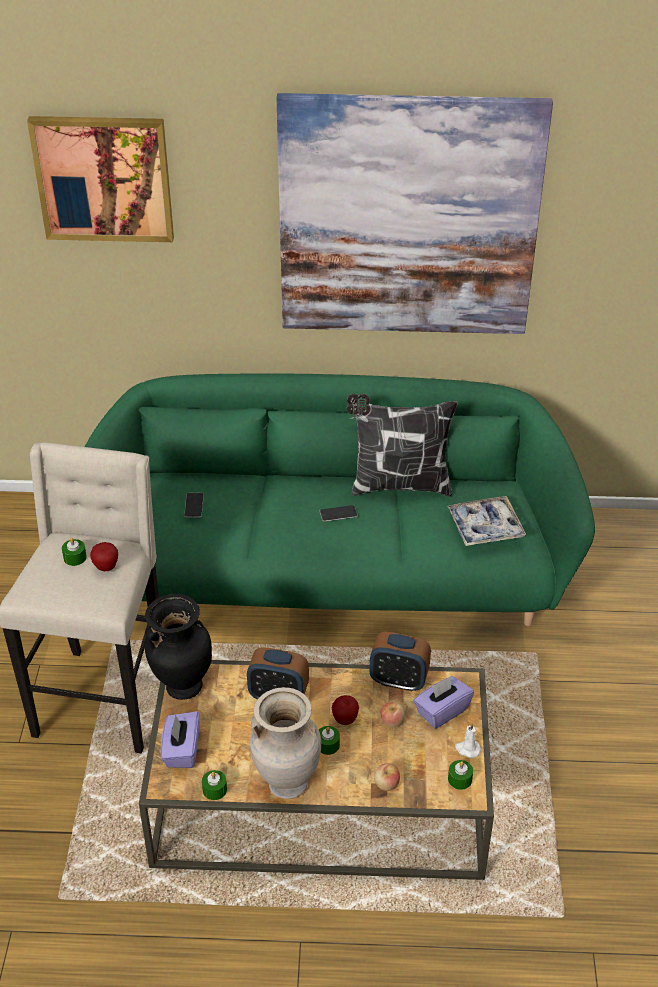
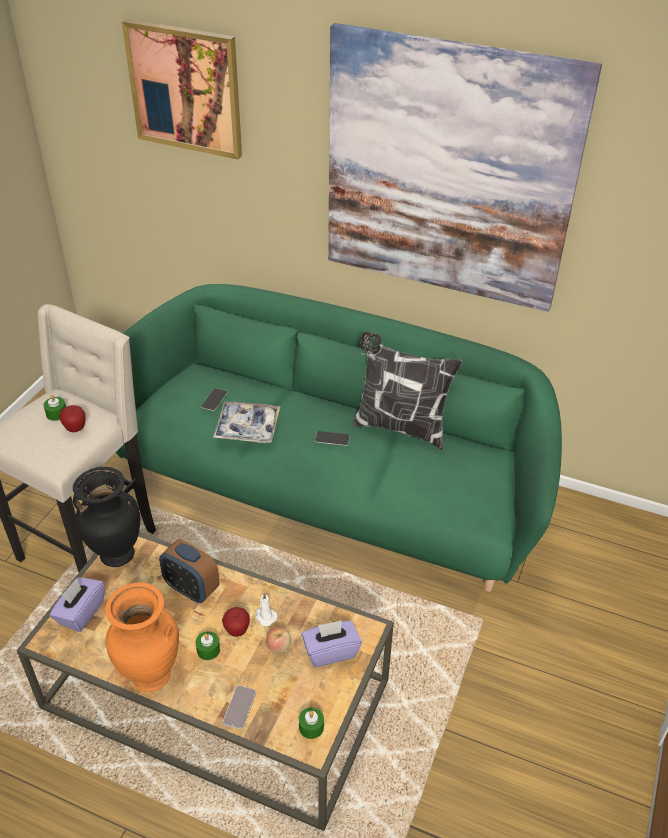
camera: 20 degrees right, 0 degrees up
green candle [202,770,227,800] -> none
beige vase [250,687,321,799] -> orange vase [105,582,179,692]
alarm clock [370,632,431,691] -> none
apple [374,763,400,791] -> phone [223,686,256,729]
tray [447,496,526,546] -> tray moved to [213,402,280,443]
white candle [455,723,481,758] -> white candle moved to [255,593,277,626]

